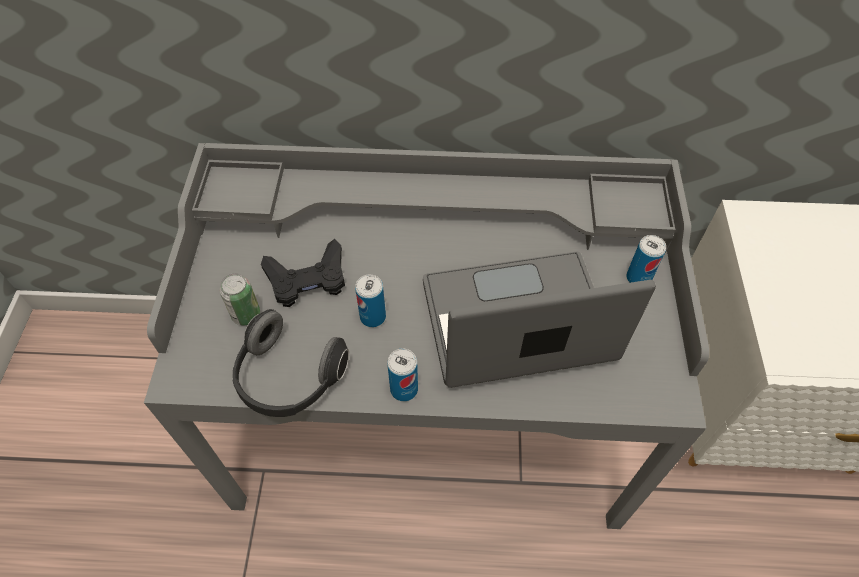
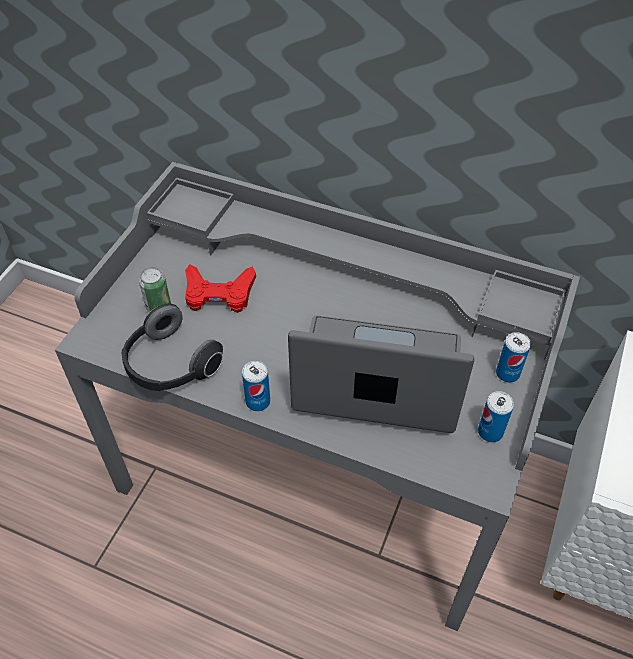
camera: 20 degrees right, 5 degrees down
black game controller [261,239,345,307] -> red game controller [185,264,256,313]
can [355,275,386,327] -> can moved to [478,391,514,442]

